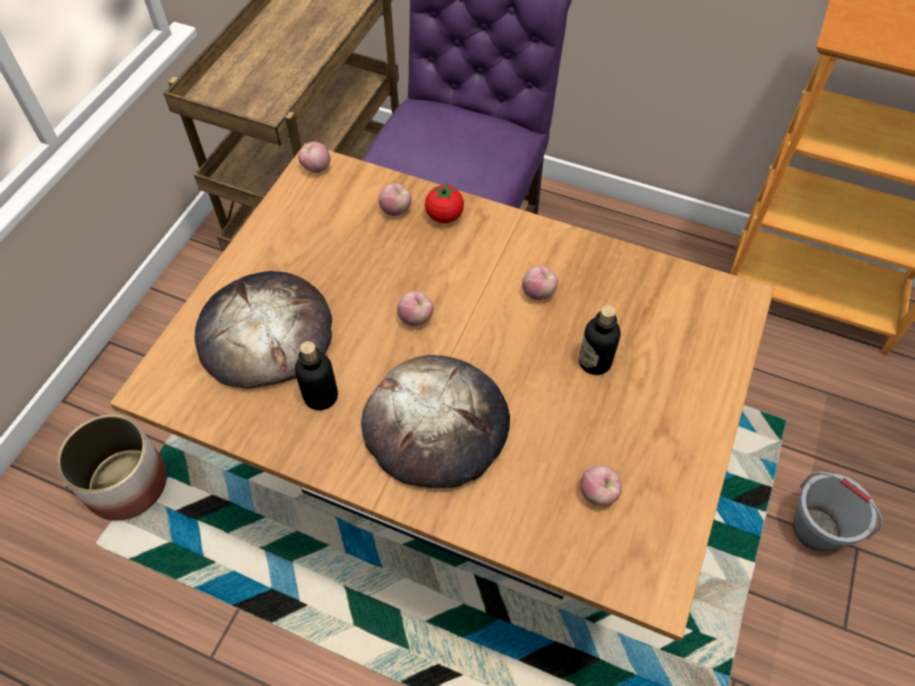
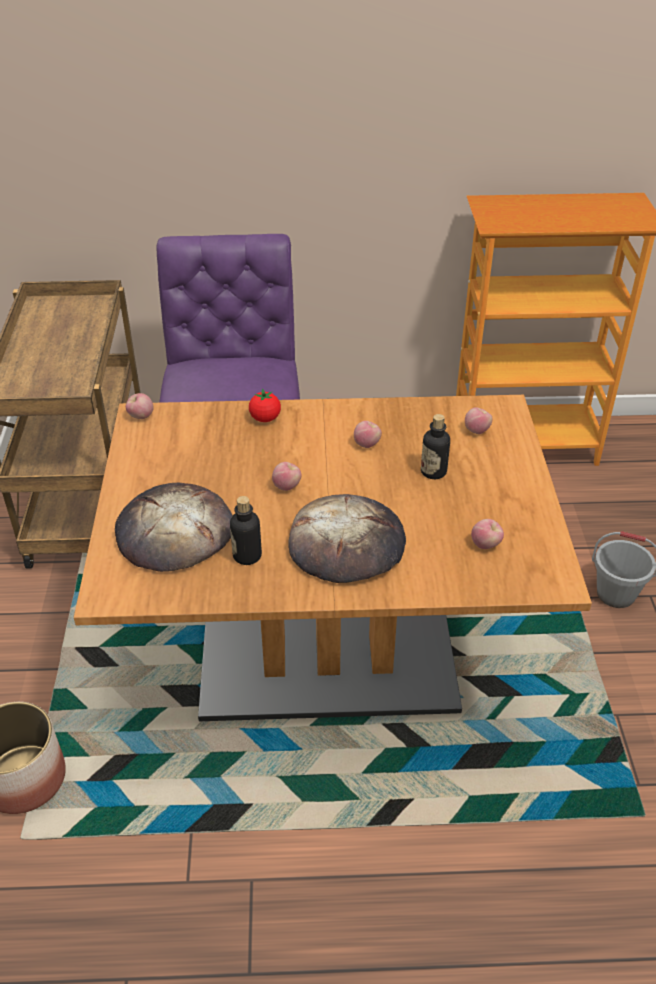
camera: 25 degrees left, 15 degrees down
apple [379,183,412,216] -> apple moved to [465,407,493,434]

